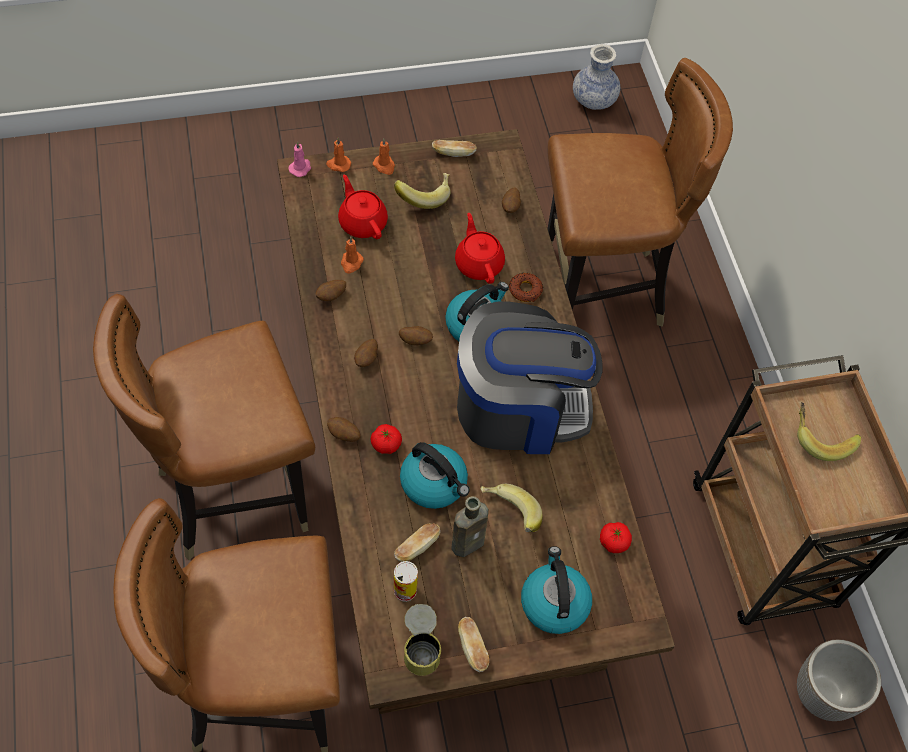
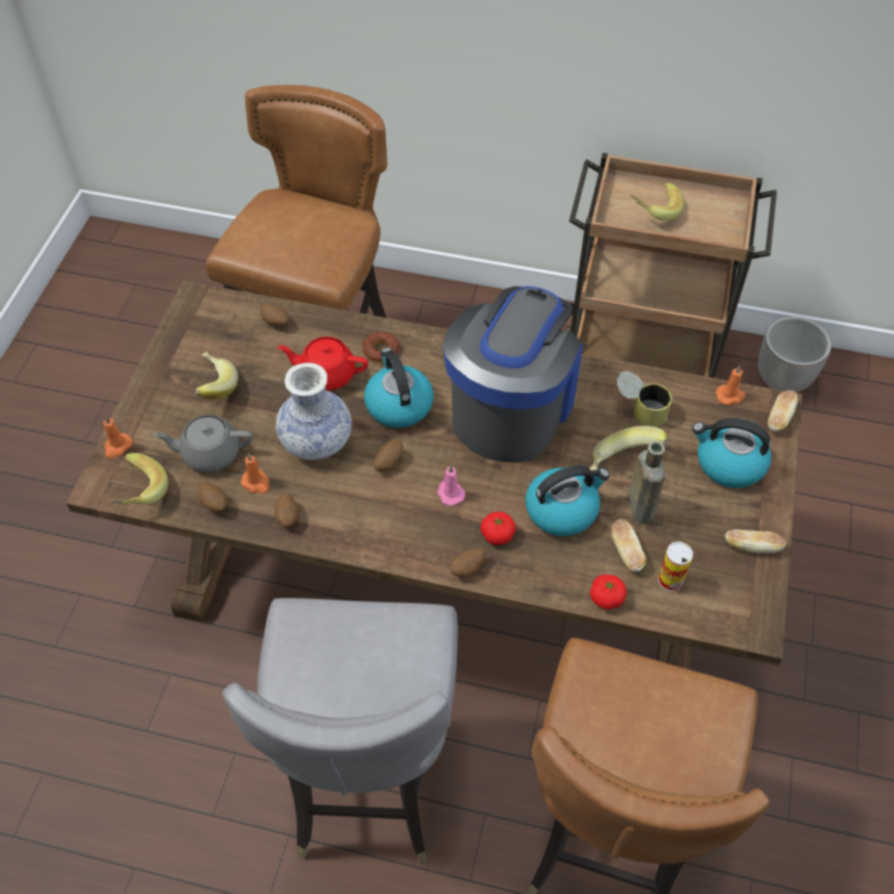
camera: 60 degrees left, 5 degrees down
brown chair [93,294,315,560] -> grey chair [222,598,458,865]
pink candle [288,141,311,177] -> pink candle moved to [437,465,465,506]
red teapot [338,175,388,239] -> grey teapot [153,415,253,472]
potato [354,339,378,367] -> potato moved to [198,482,228,512]
orange candle [373,139,395,175] -> orange candle moved to [716,365,745,405]
can [404,604,441,676] -> can moved to [617,371,673,427]
bread [432,140,477,157] -> bread moved to [768,390,798,431]
vase [573,44,620,110] -> vase moved to [276,363,352,460]
tomato [600,522,632,553] -> tomato moved to [590,575,627,610]
none -> banana [112,453,168,505]

